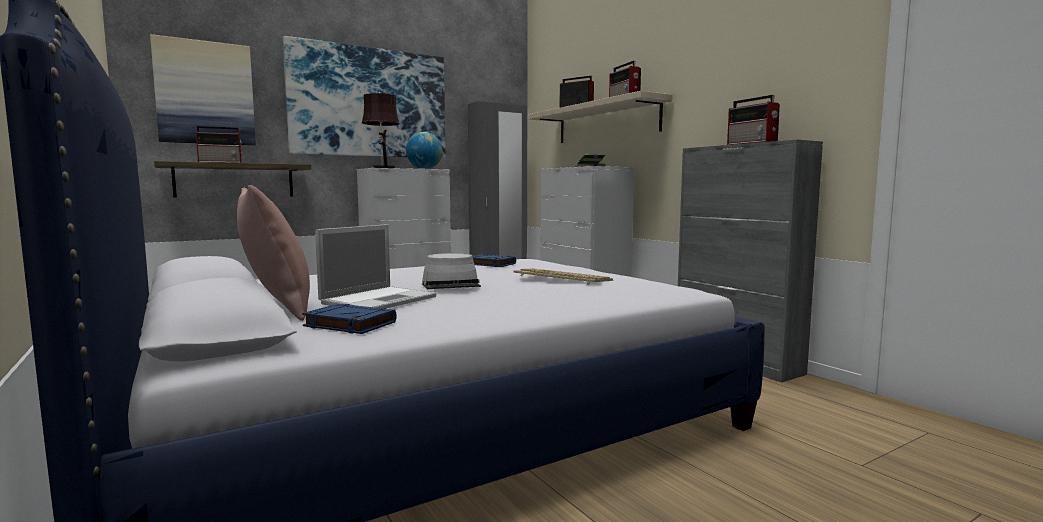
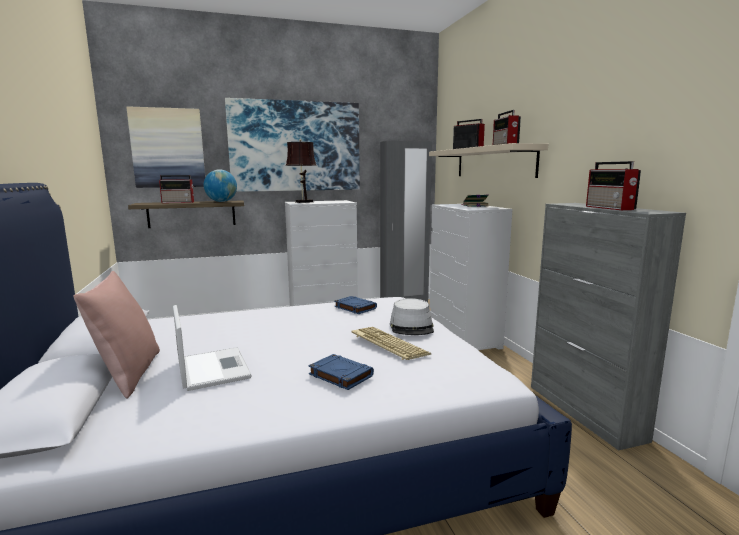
camera: 15 degrees right, 5 degrees up
blue book [302,304,397,334] -> blue book moved to [308,354,374,390]
laptop [315,224,436,308] -> laptop turned 75 degrees counterclockwise [173,305,252,391]
globe [406,132,443,169] -> globe moved to [204,169,237,202]
grey hat [422,253,481,289] -> grey hat moved to [390,298,434,335]

